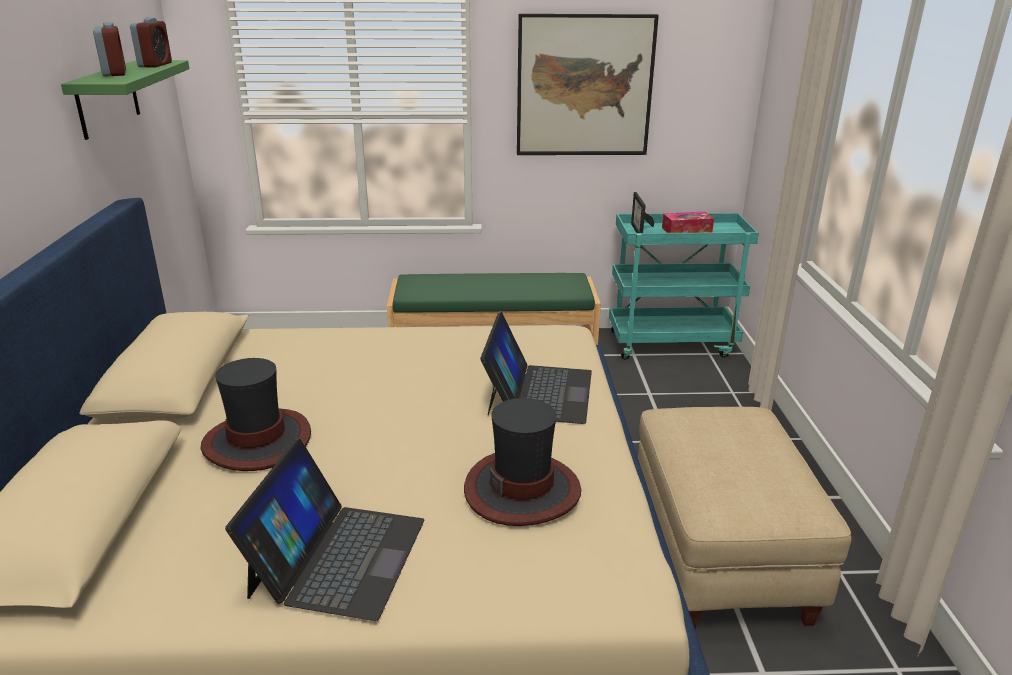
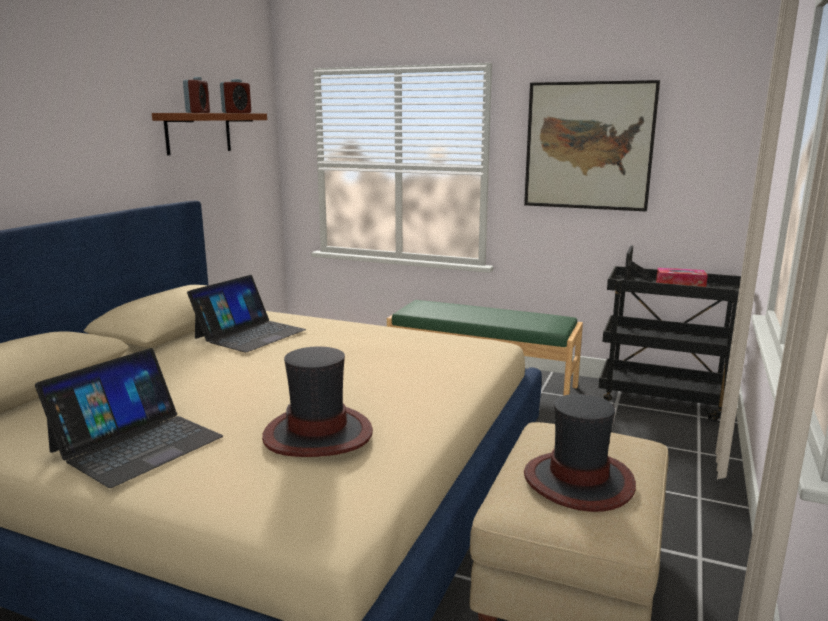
camera: 25 degrees right, 10 degrees down
green shelf [61,60,190,140] -> brown shelf [152,113,267,155]
hat [201,358,311,471] -> hat moved to [524,394,636,512]
laptop [480,312,592,424] -> laptop moved to [187,275,306,353]
turquoise cart [609,213,759,360] -> black cart [599,266,741,422]

